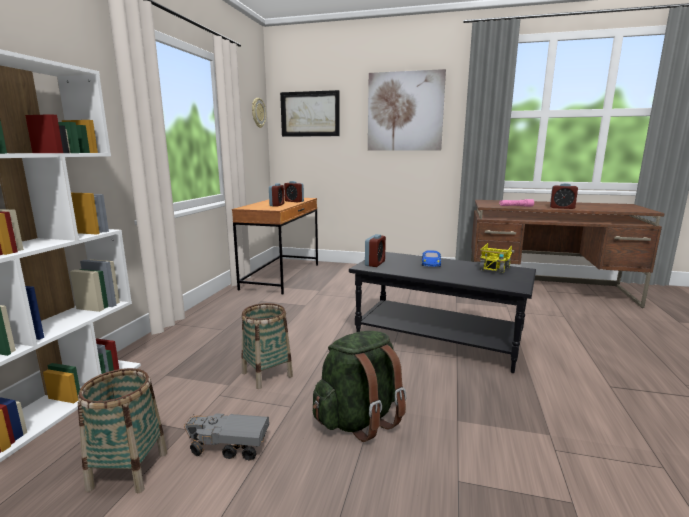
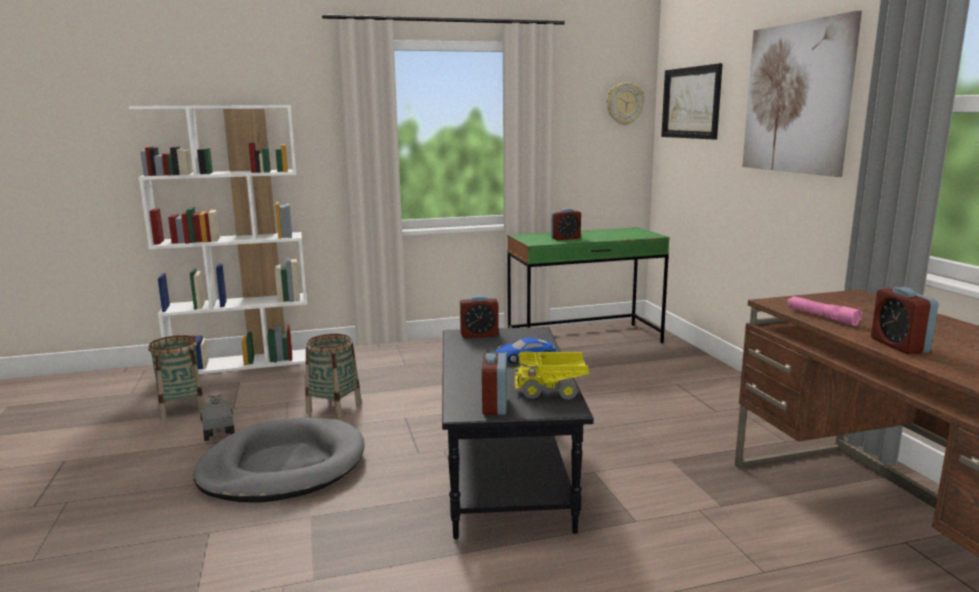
camera: 60 degrees right, 0 degrees up
brown desk [232,197,318,295] -> green desk [507,227,670,343]
alarm clock [284,181,304,202] -> alarm clock moved to [482,353,507,415]
green backpack [313,331,407,442] -> grey dog bed [194,418,364,503]

